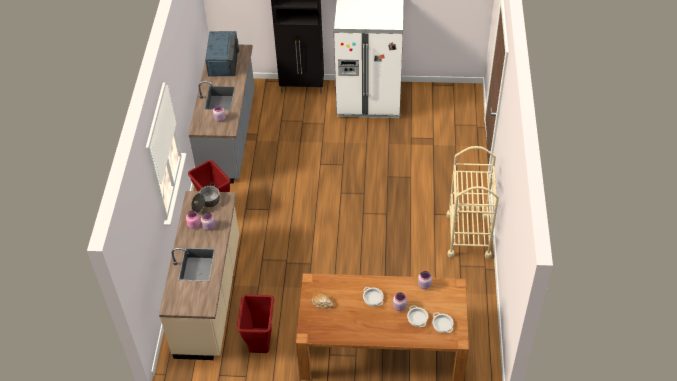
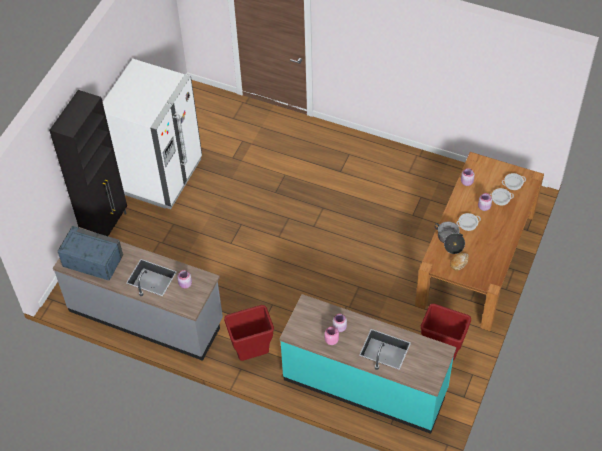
camera: 70 degrees left, 5 degrees up
beige counter [159,191,239,360] -> turquoise counter [280,294,456,434]
cooking pot [191,182,220,213] -> cooking pot moved to [434,222,465,254]
beige cart [446,146,499,259] -> none

